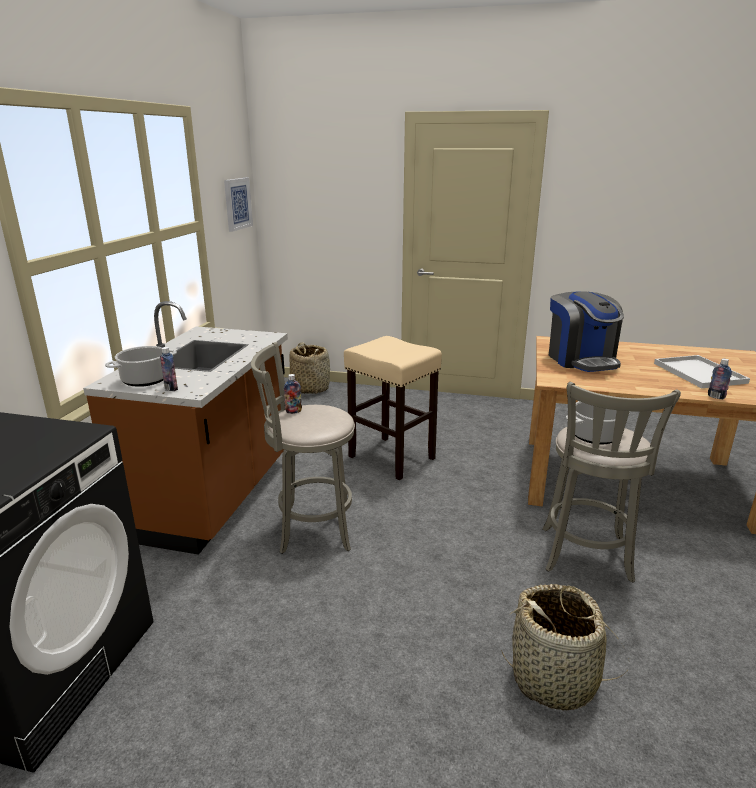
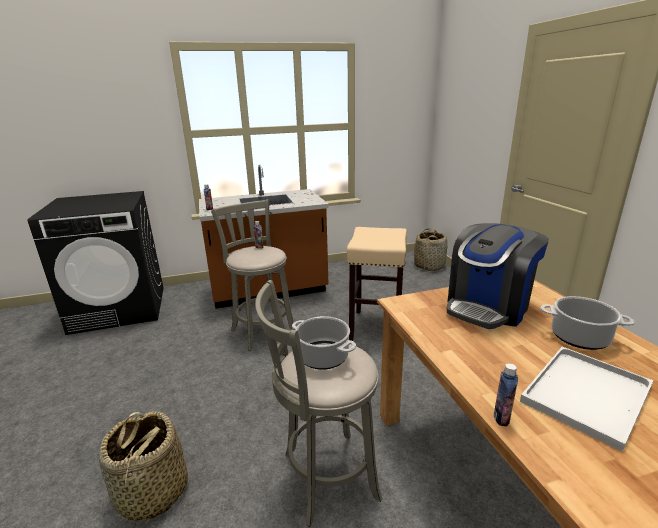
camera: 60 degrees right, 0 degrees up
cooking pot [105,346,177,387] -> cooking pot moved to [540,296,635,350]
picture [224,178,253,232] -> none

